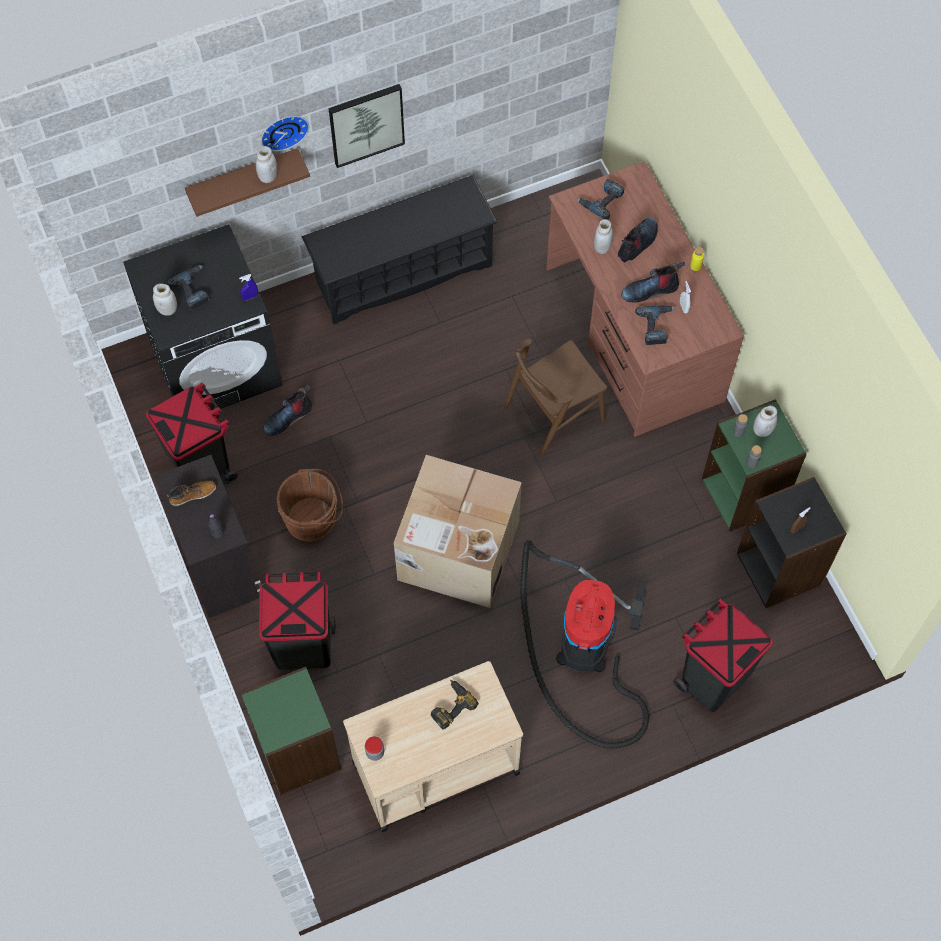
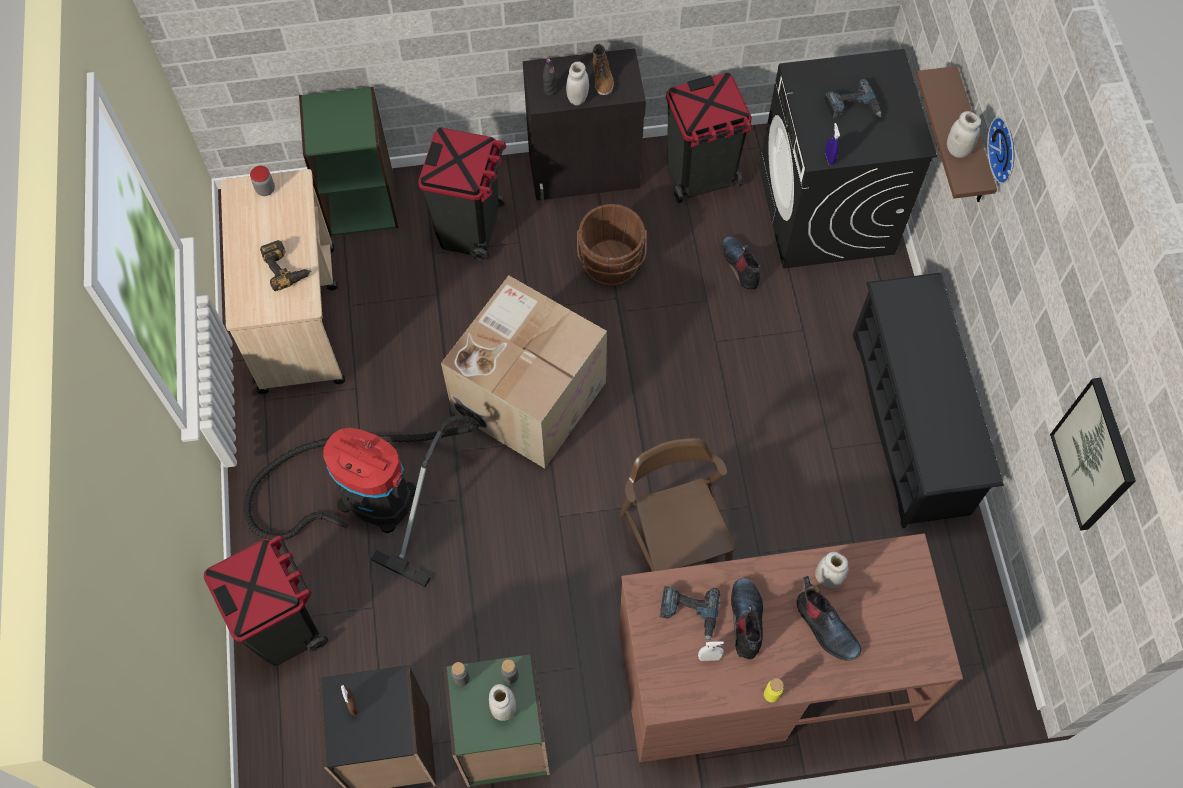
camera: 105 degrees right, 0 degrees up
white jar [153,284,177,316] -> white jar moved to [566,61,589,105]
picture [329,84,405,168] -> picture moved to [1050,378,1136,531]
power drill [577,179,624,220] -> none

